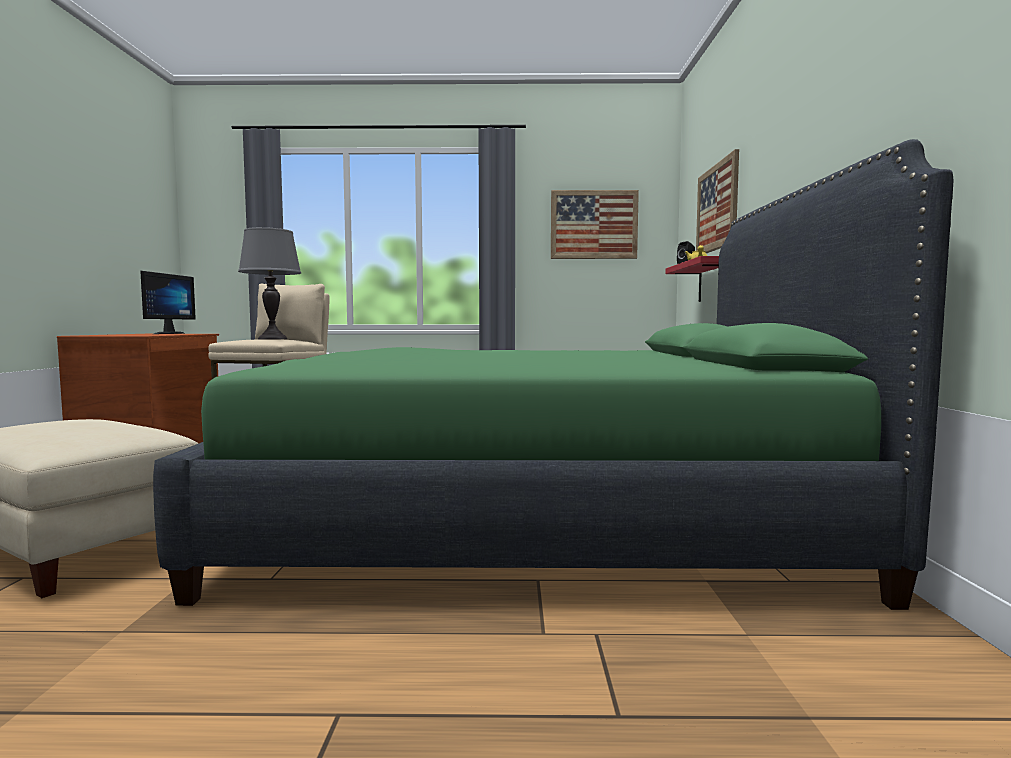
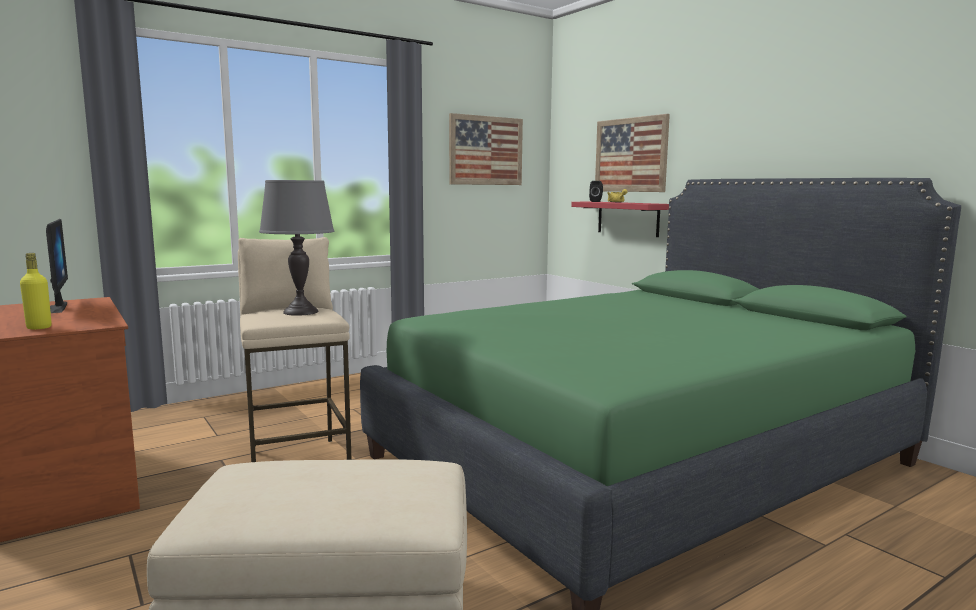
camera: 35 degrees left, 5 degrees up
none -> yellow bottle [20,253,52,329]

